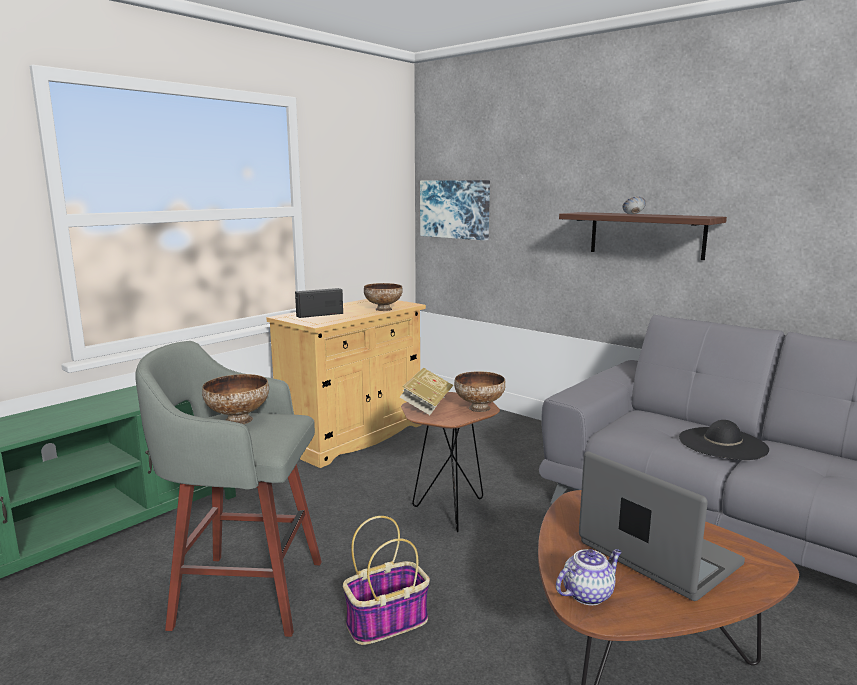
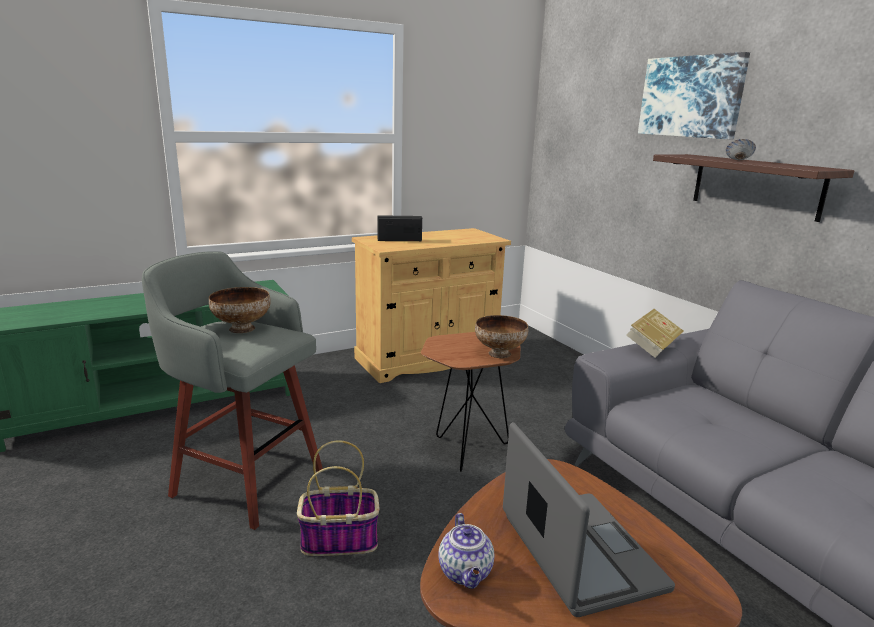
camera: 20 degrees right, 5 degrees up
bowl [364,283,403,311] -> none
book [400,368,453,415] -> book moved to [626,309,684,358]
picture [420,180,490,240] -> picture moved to [638,52,750,139]
teapot [556,549,622,605] -> teapot turned 90 degrees clockwise [439,513,494,589]
black hat [679,420,769,460] -> none

